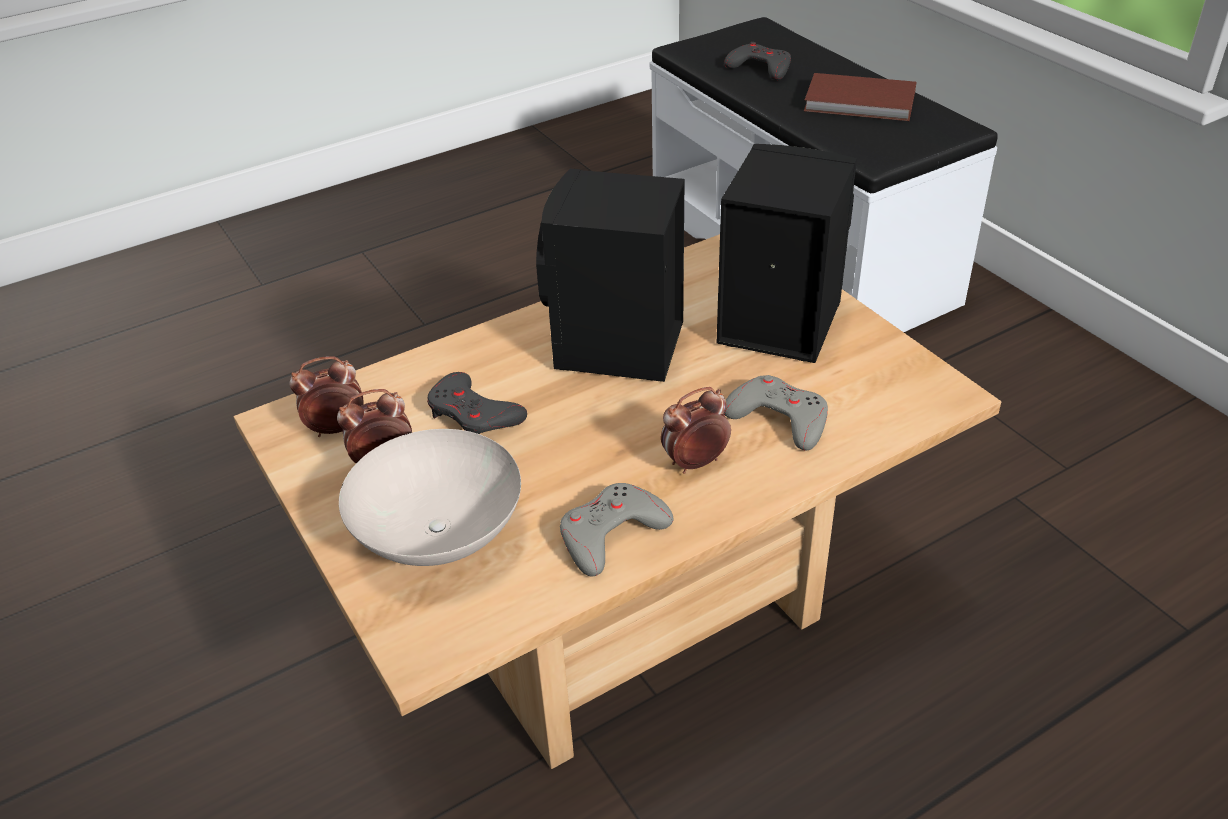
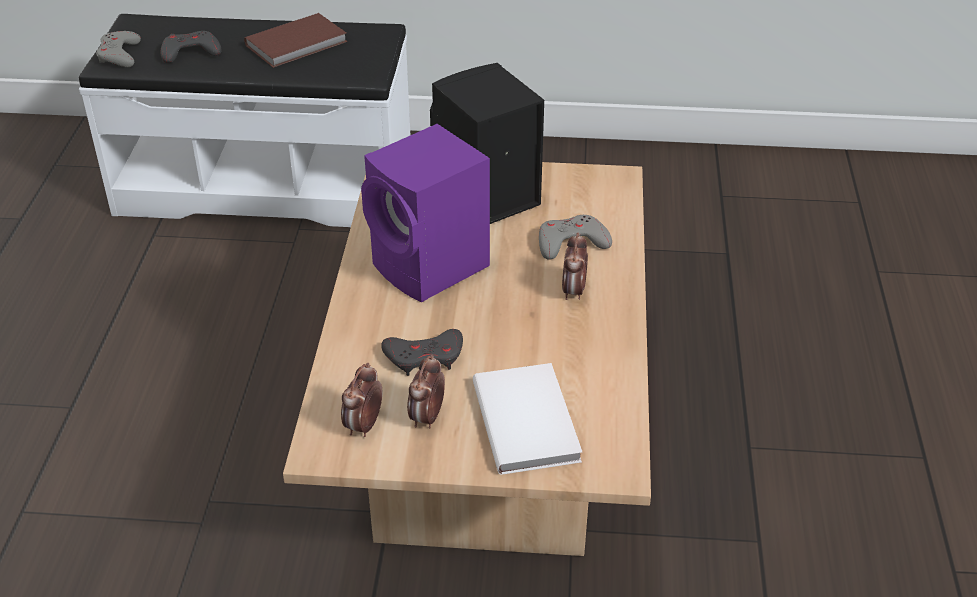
camera: 55 degrees left, 0 degrees up
white bowl [339,429,521,566] -> white book [473,363,582,475]
black speaker [536,168,685,382] -> purple speaker [361,124,490,303]
grey game controller [560,483,673,576] -> grey game controller moved to [96,31,141,67]

